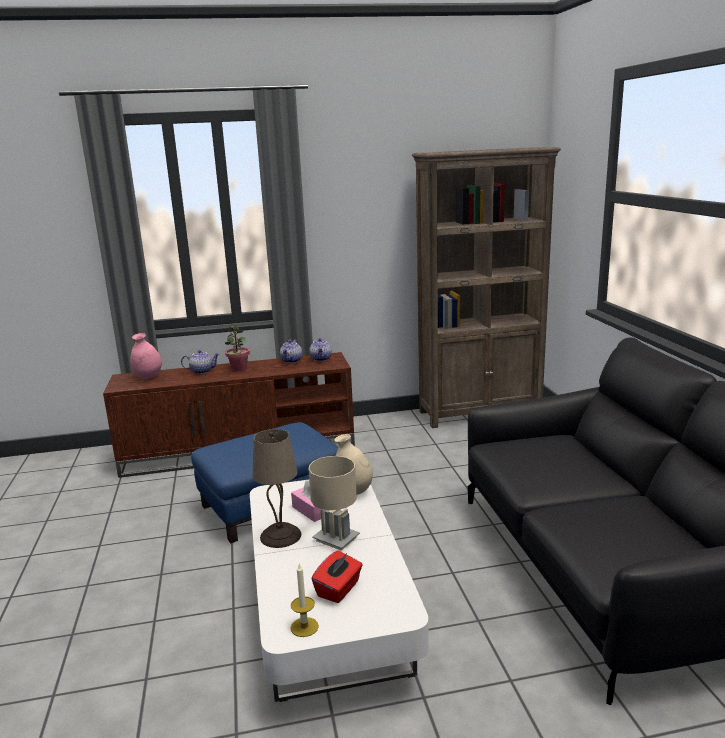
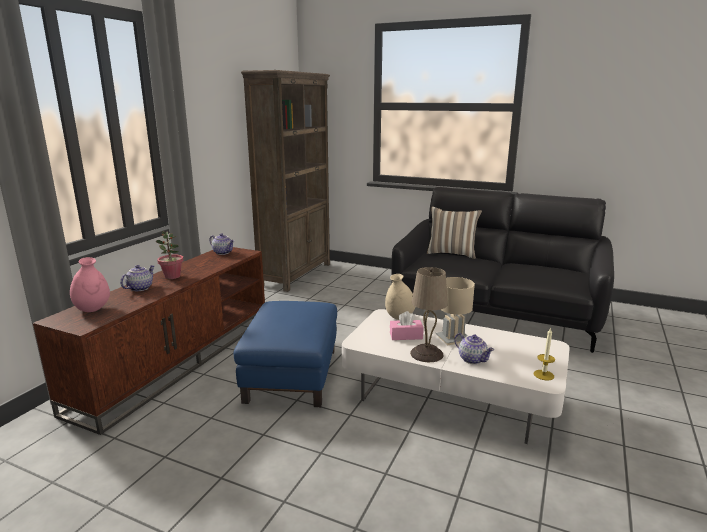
camera: 55 degrees left, 0 degrees up
teapot [280,340,302,363] -> teapot moved to [454,333,494,364]
red tissue box [311,550,363,603] -> none
none -> pillow [427,206,482,259]

